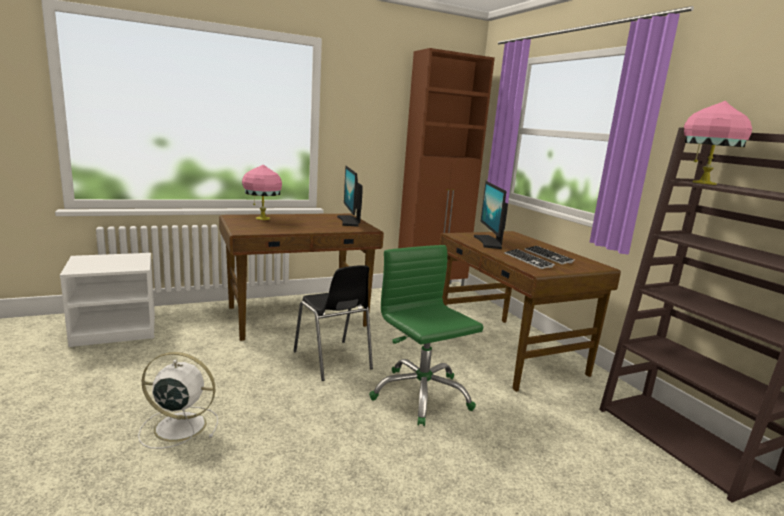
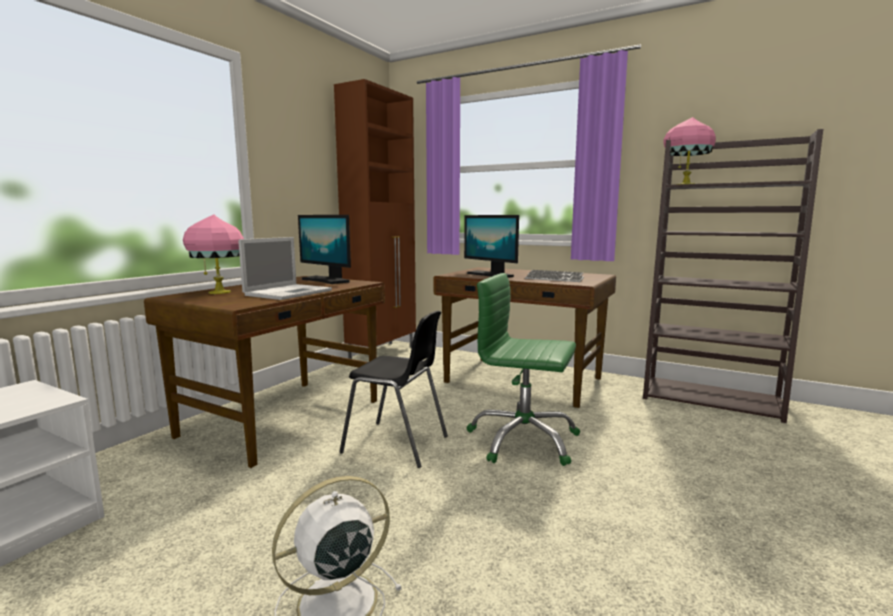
camera: 35 degrees left, 5 degrees down
none -> laptop [238,237,332,300]

